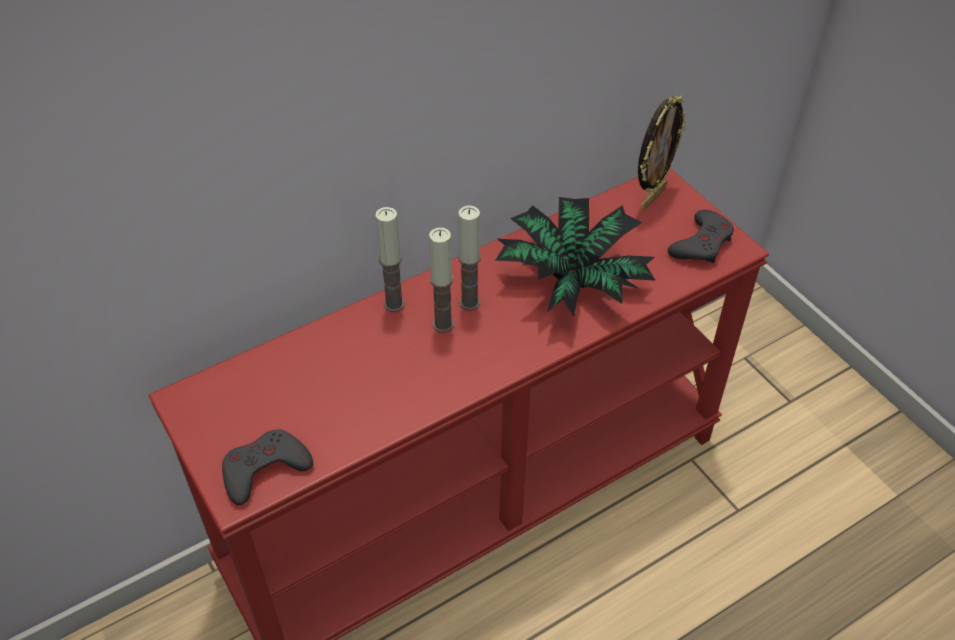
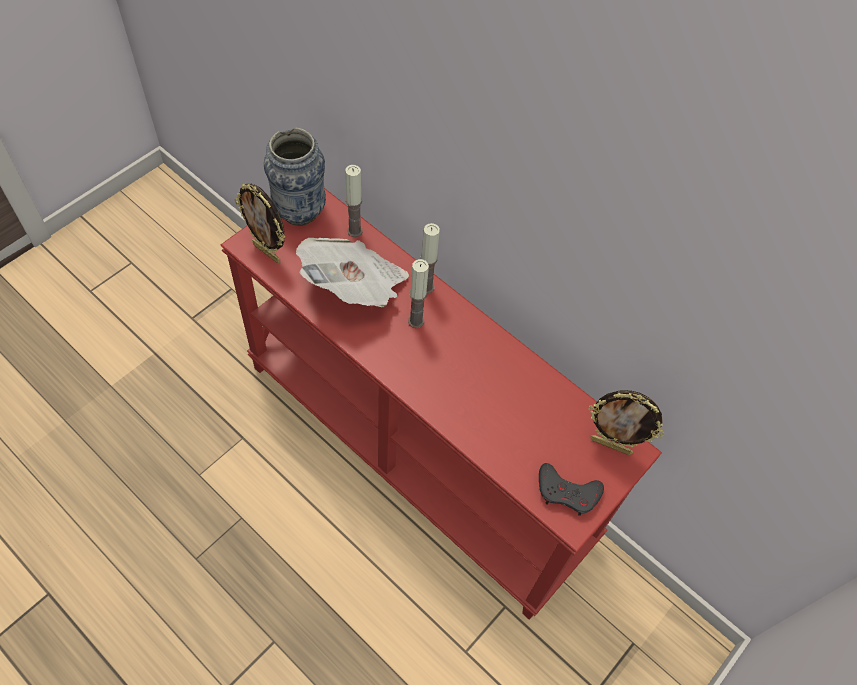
camera: 70 degrees right, 10 degrees up
grey game controller [222,429,313,505] -> picture frame [235,183,285,263]
candle [458,206,481,311] -> candle moved to [345,165,363,237]
potted plant [495,197,656,316] -> none
none -> vase [264,128,326,226]
none -> newspaper [296,238,409,307]

